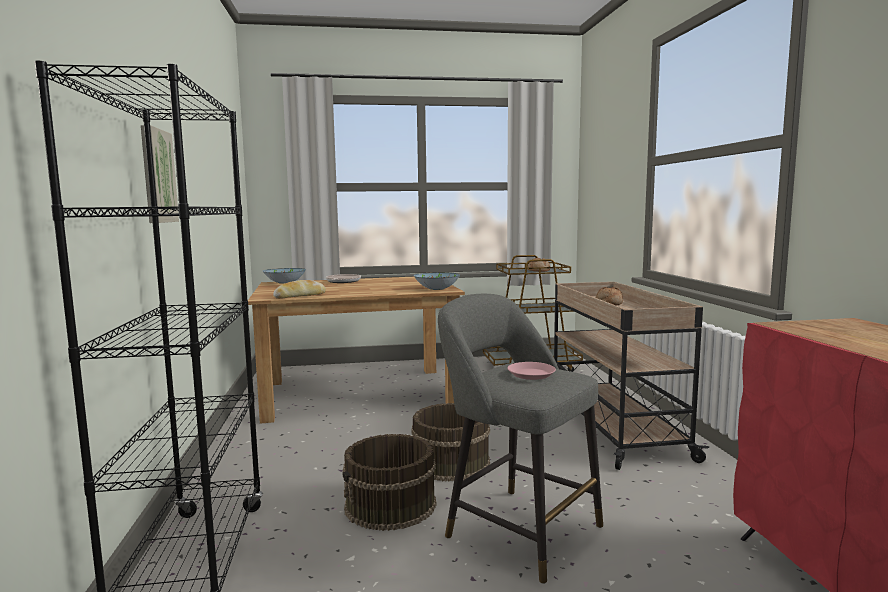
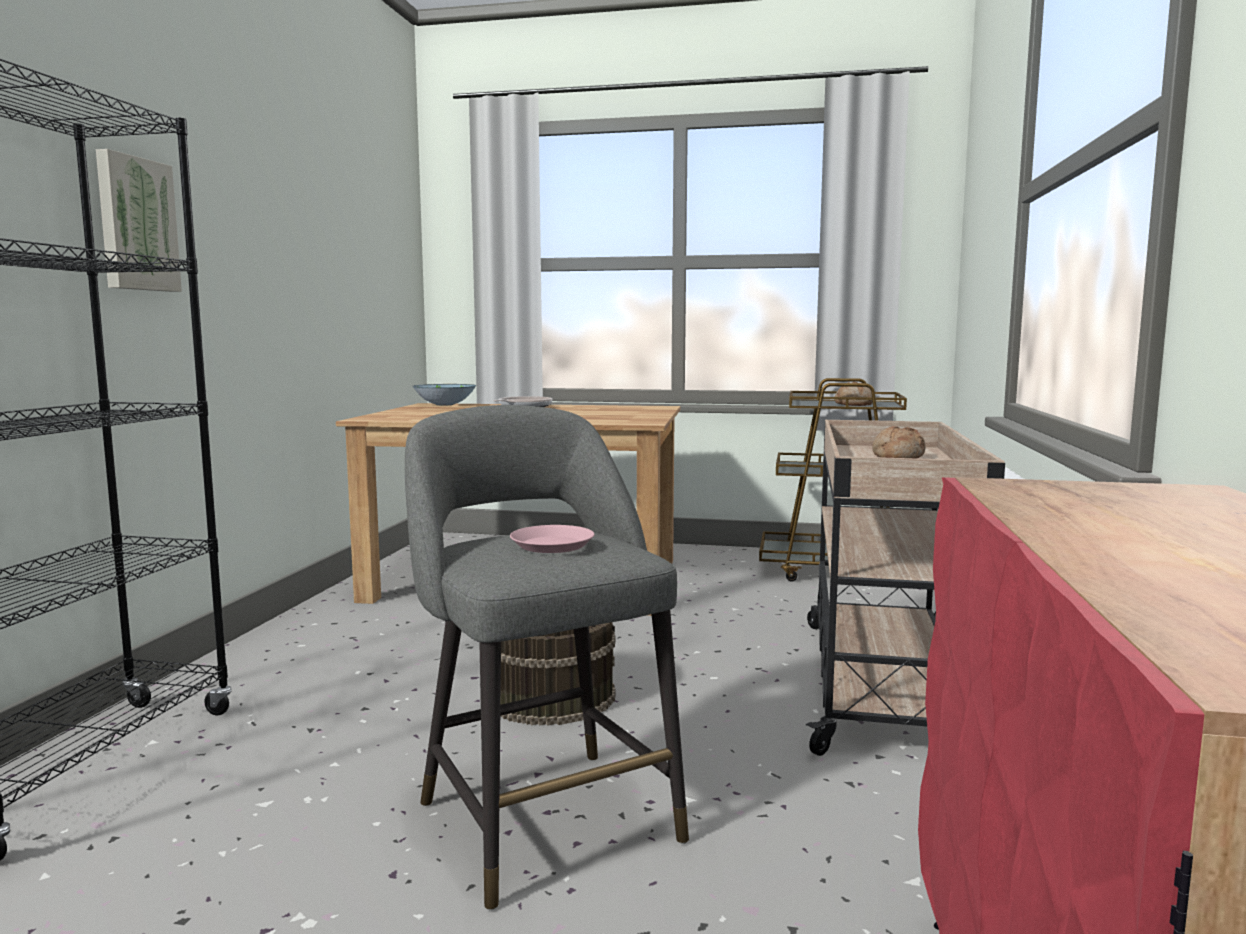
camera: 20 degrees right, 0 degrees up
bread [273,280,326,299] -> none
brown bucket [343,434,436,531] -> none
bowl [414,272,460,290] -> none

